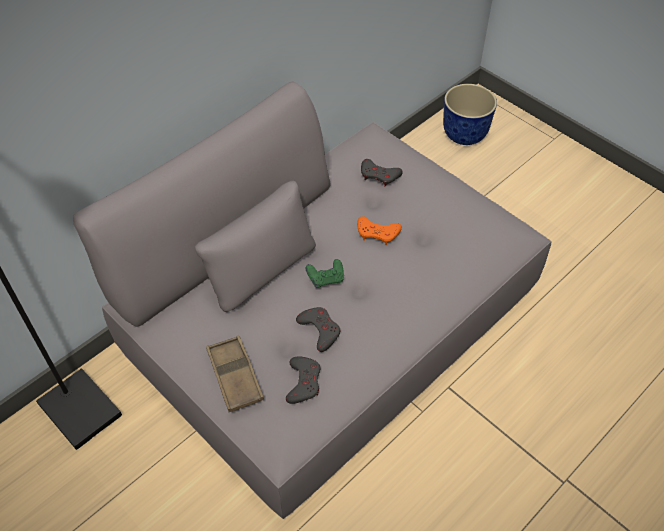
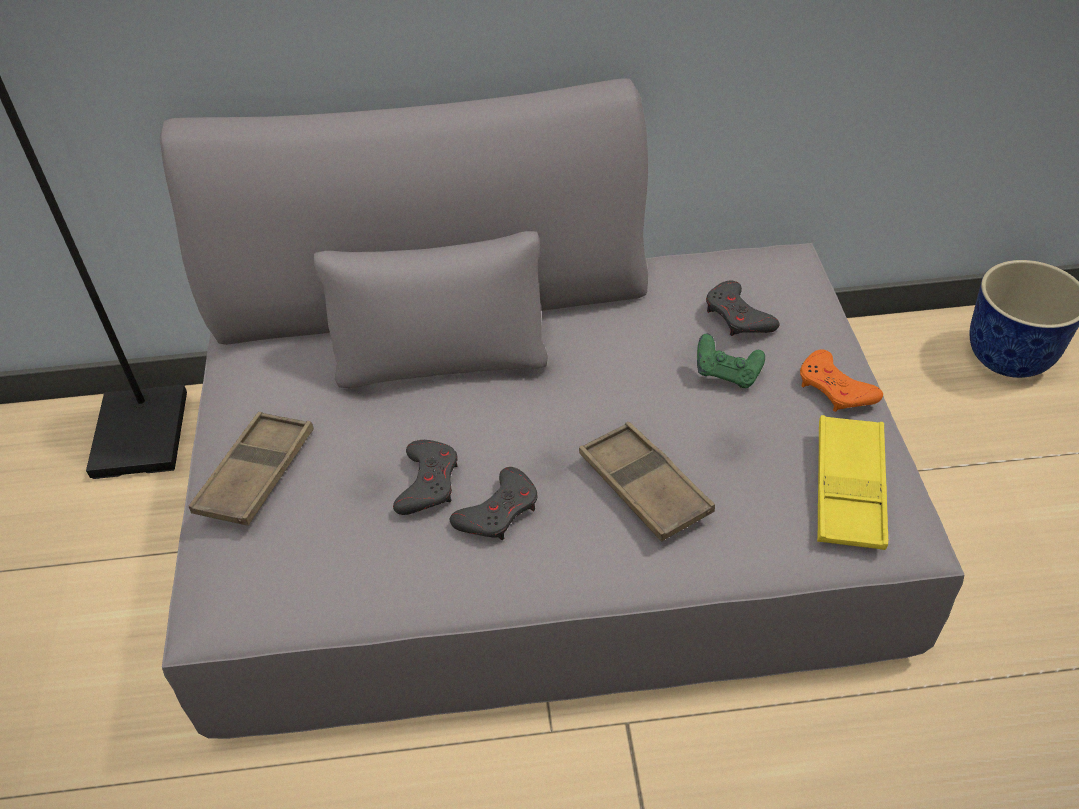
camera: 40 degrees right, 5 degrees down
grey game controller [286,356,321,404] -> grey game controller moved to [450,467,538,540]
green game controller [305,259,344,288] -> green game controller moved to [697,334,765,388]
orange game controller [357,216,402,245] -> orange game controller moved to [800,349,883,412]
none -> brown tray [579,422,715,541]
none -> yellow tray [817,415,888,550]

